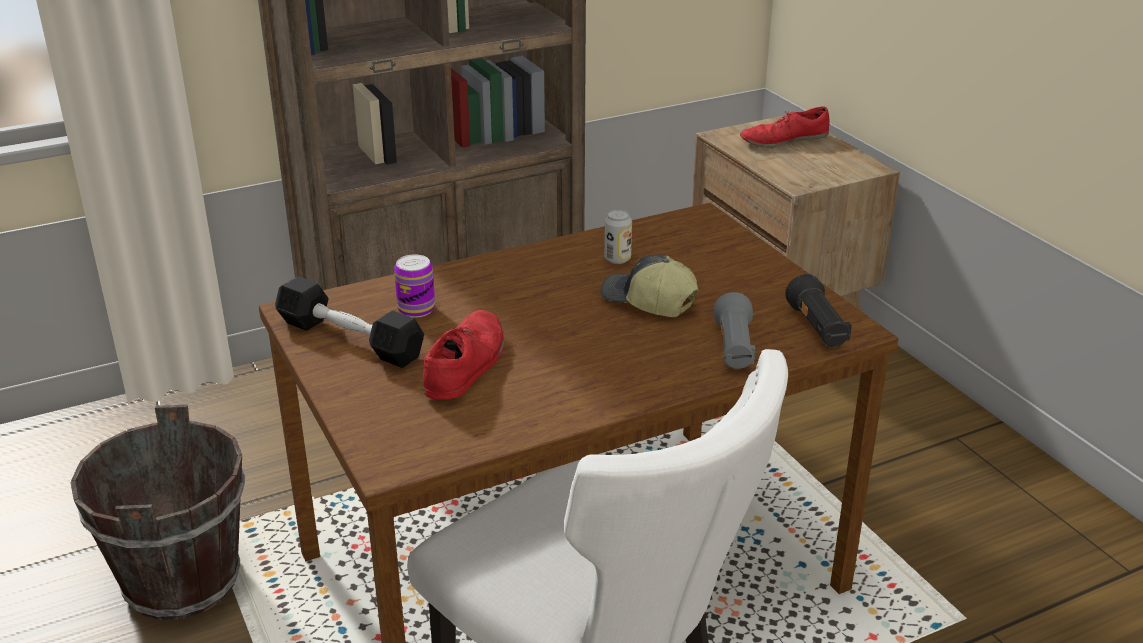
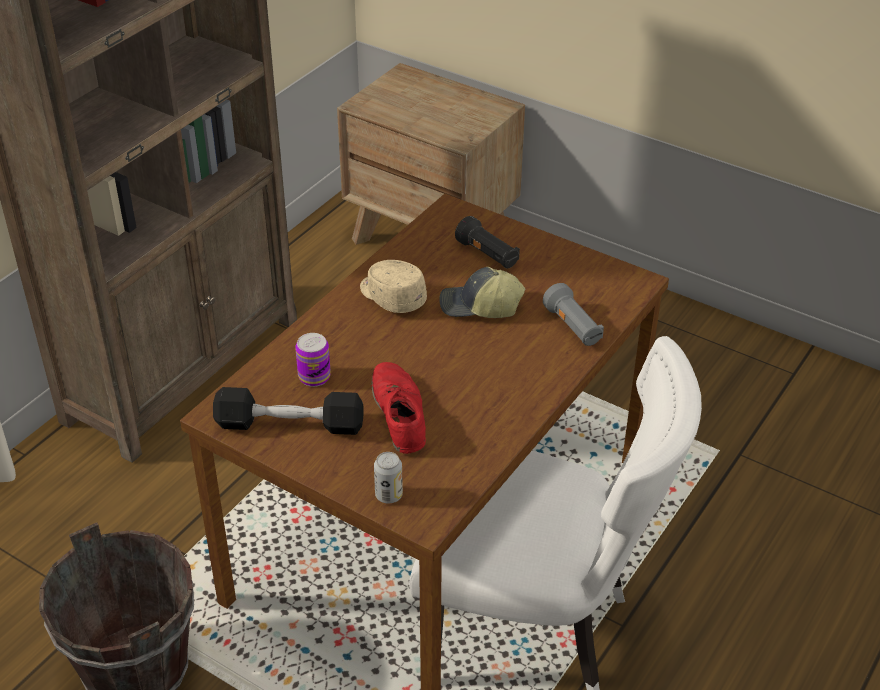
camera: 30 degrees left, 10 degrees up
can [604,210,632,264] -> can moved to [374,452,403,503]
red shoe [740,106,829,148] -> none
black flashlight [785,274,852,347] -> black flashlight moved to [455,216,520,269]
none -> beige cap [360,260,427,313]

